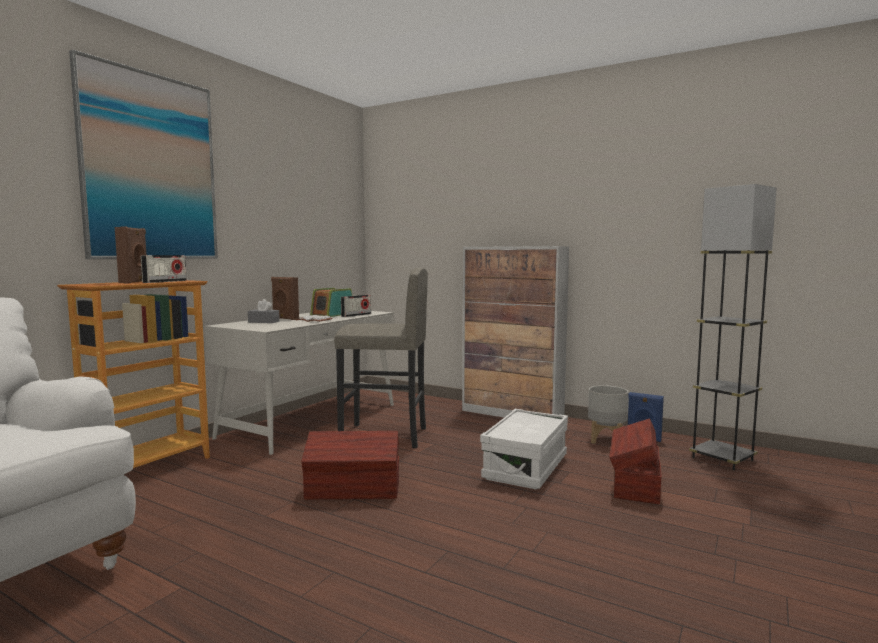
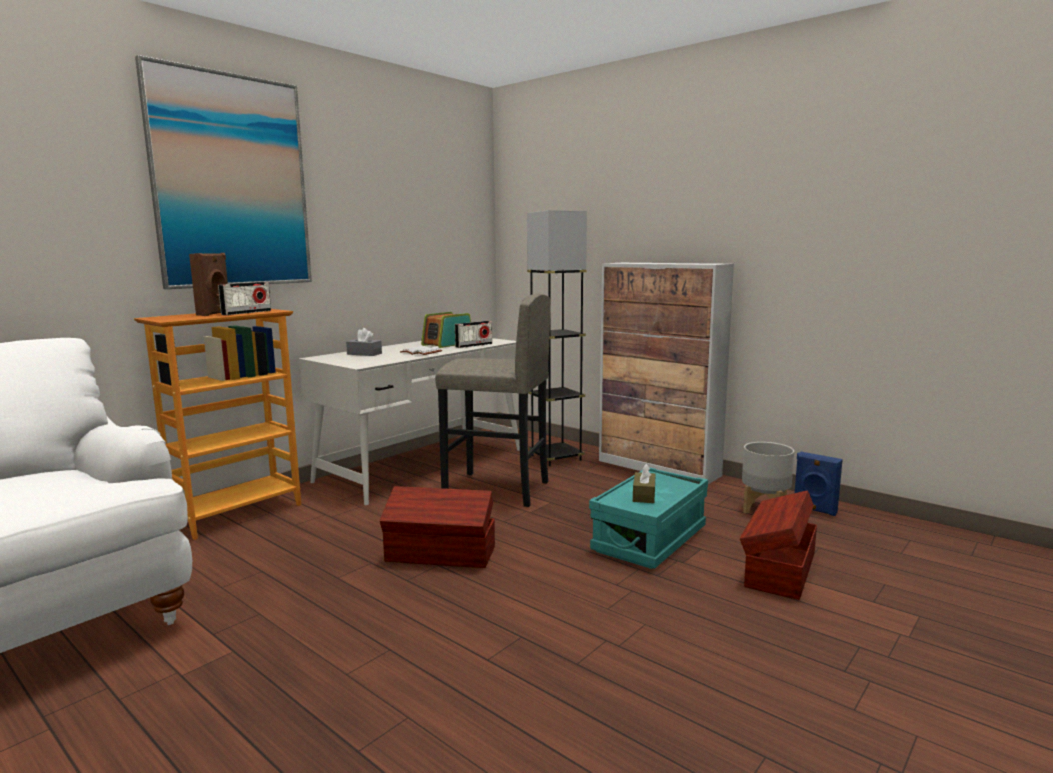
camera: 10 degrees right, 5 degrees up
brown speaker [271,277,299,320] -> none
white storage box [480,409,568,489] -> turquoise storage box [589,467,708,569]
grey floor lamp [689,184,777,470] -> grey floor lamp moved to [527,210,587,466]
none -> brown tissue box [633,463,656,503]

